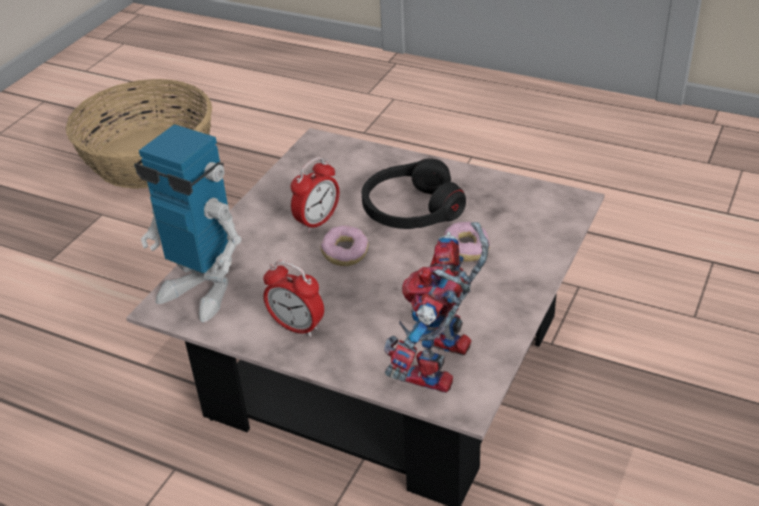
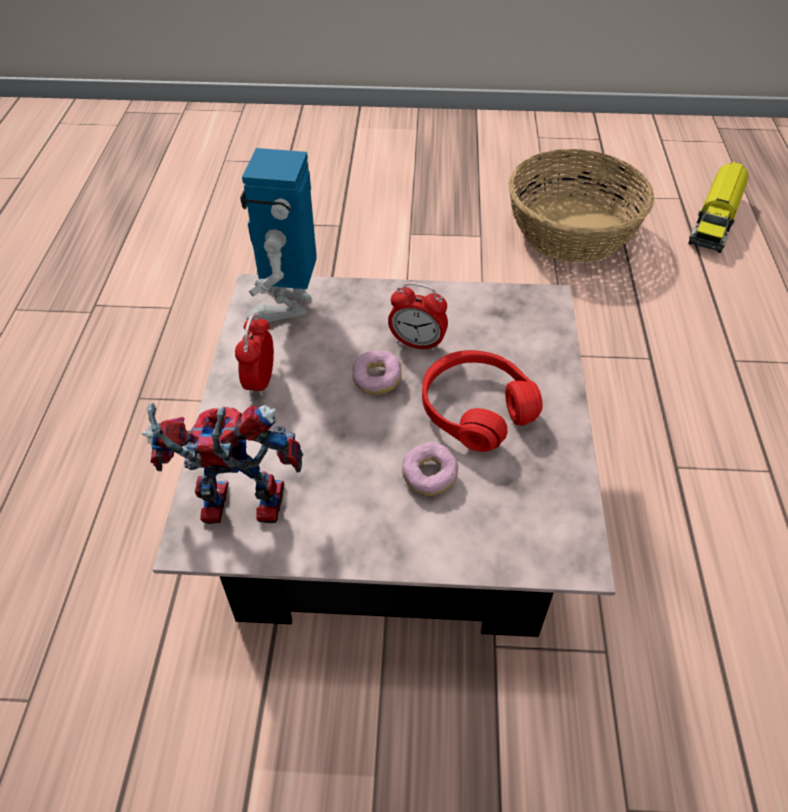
camera: 65 degrees right, 10 degrees up
black headphones [362,158,466,229] -> red headphones [422,350,542,452]
none -> toy truck [688,162,749,253]

